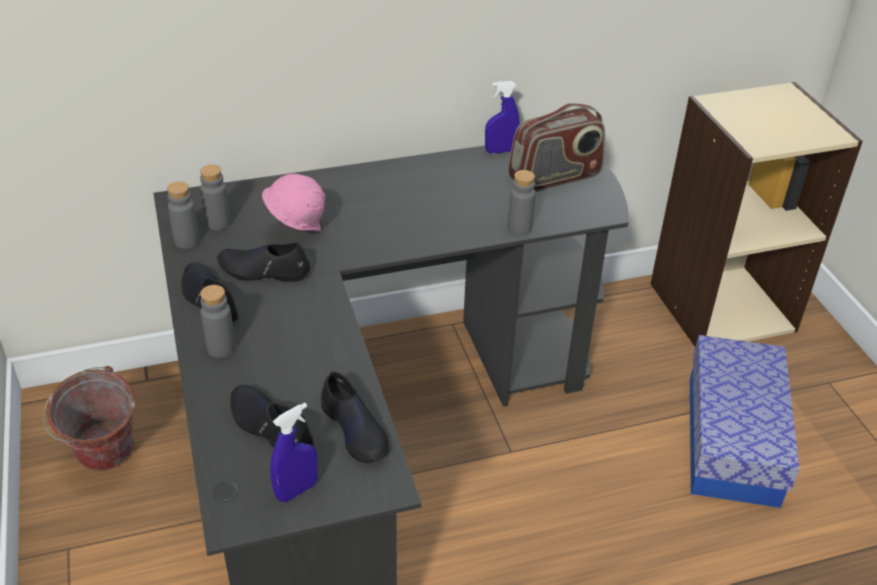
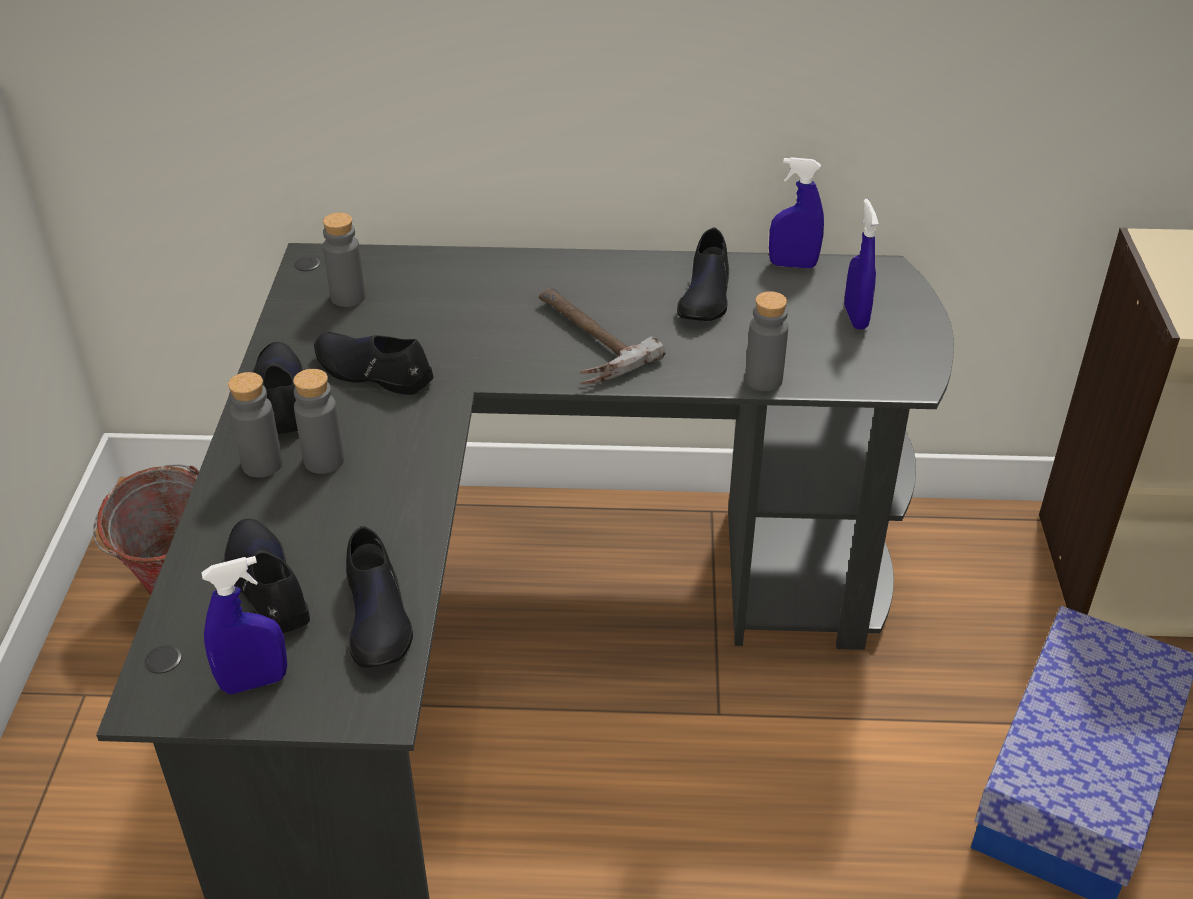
camera: 20 degrees right, 0 degrees up
grey bottle [167,182,200,249] -> grey bottle moved to [293,369,344,474]
pink hard hat [262,174,326,232] -> none
radio [508,103,605,192] -> blue spray bottle [844,199,879,329]
none -> hammer [539,288,666,385]
none -> black shoe [677,227,729,321]

